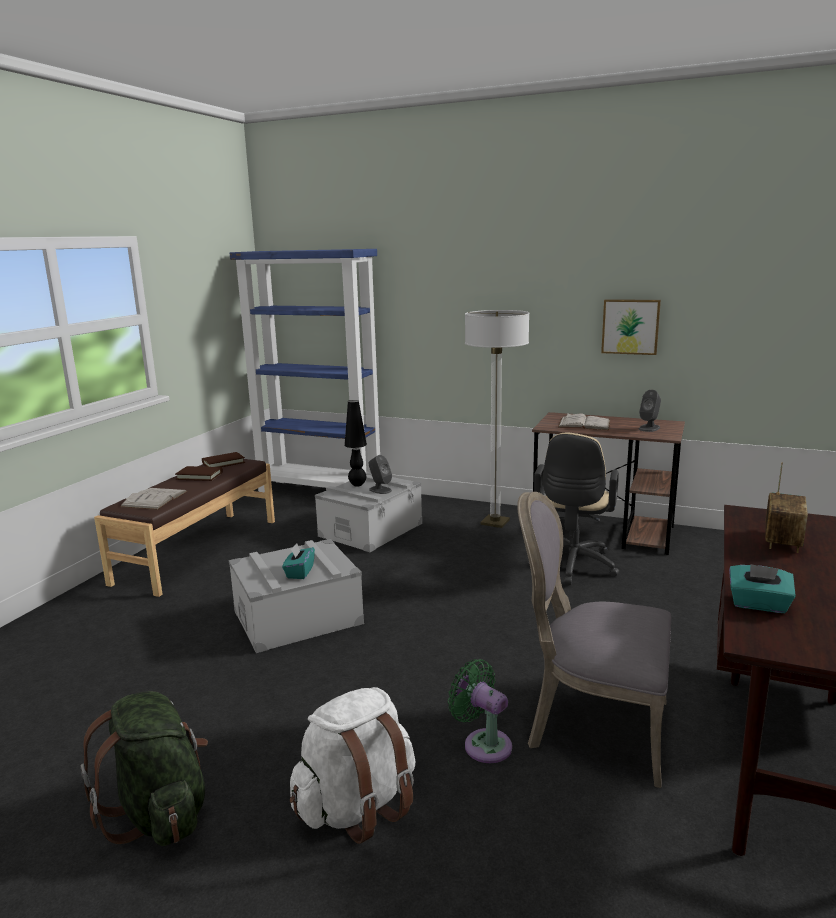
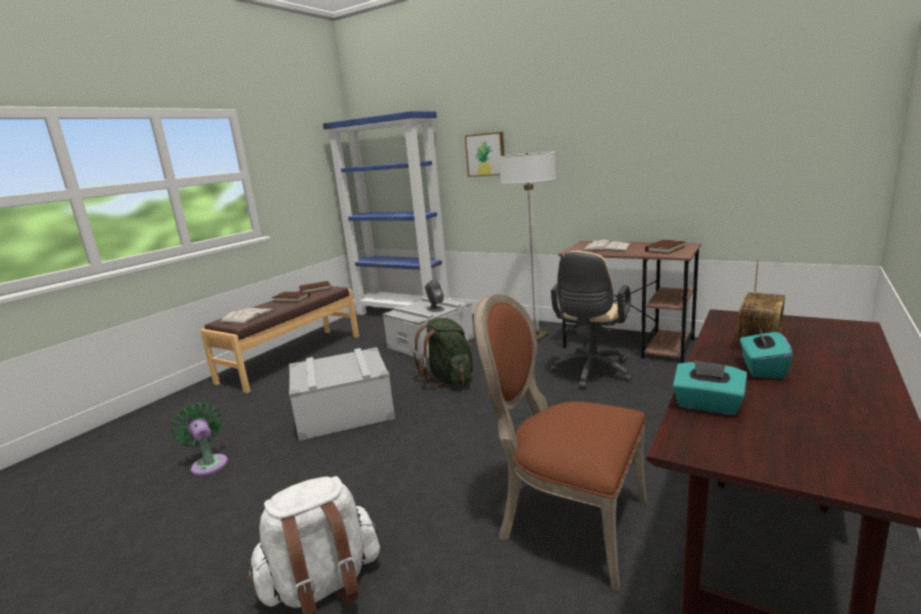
camera: 10 degrees right, 0 degrees up
green backpack [81,691,208,846] -> green backpack moved to [413,318,473,387]
turquoise tissue box [282,543,315,579] -> turquoise tissue box moved to [740,325,793,379]
black table lamp [344,400,367,487] -> none
green fan [448,659,512,763] -> green fan moved to [171,403,228,476]
grey chair [517,492,671,788] -> brown chair [474,294,647,591]
picture [601,299,661,355] -> picture moved to [465,132,504,177]
grey speaker [639,390,661,432] -> brown book [645,240,686,254]

